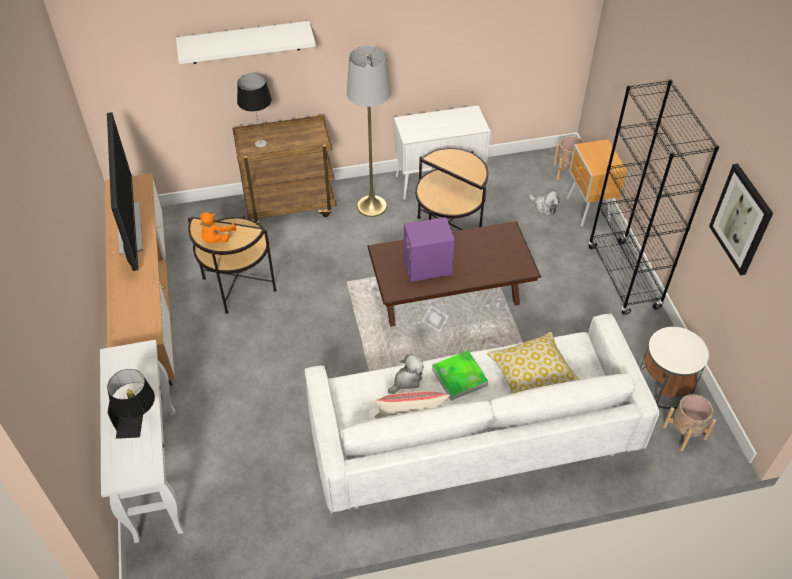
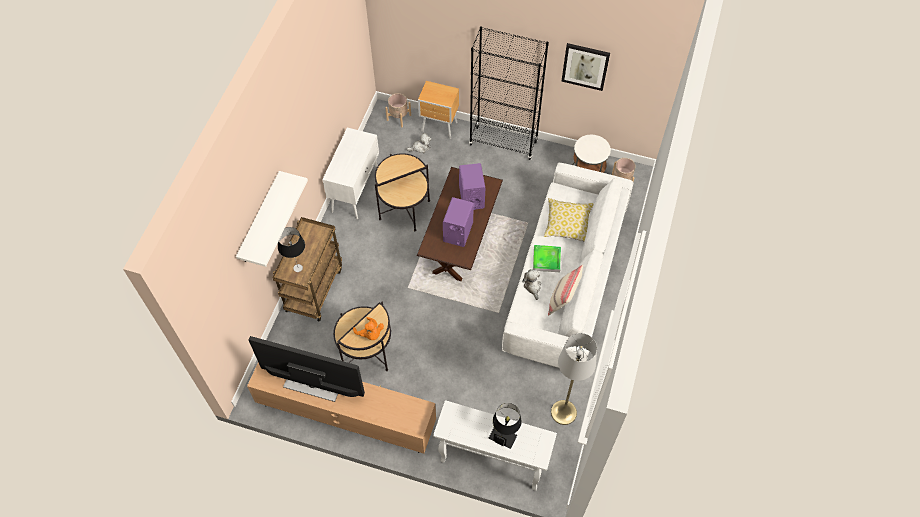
camera: 60 degrees left, 10 degrees up
grey floor lamp [347,46,391,217] -> grey floor lamp moved to [551,333,597,425]
none -> purple speaker [459,163,485,210]

